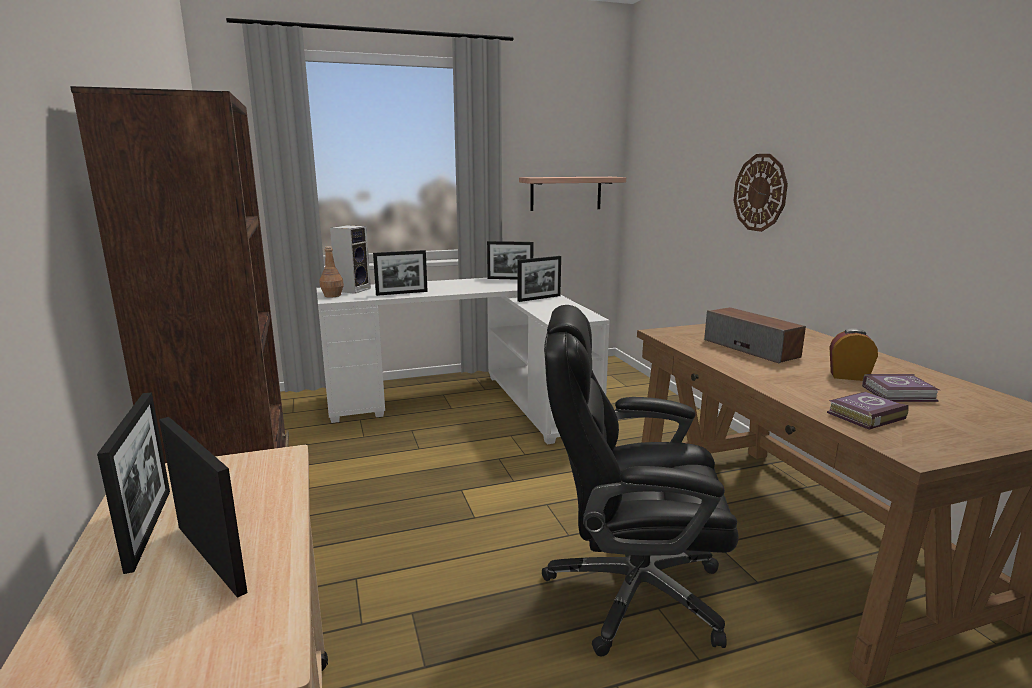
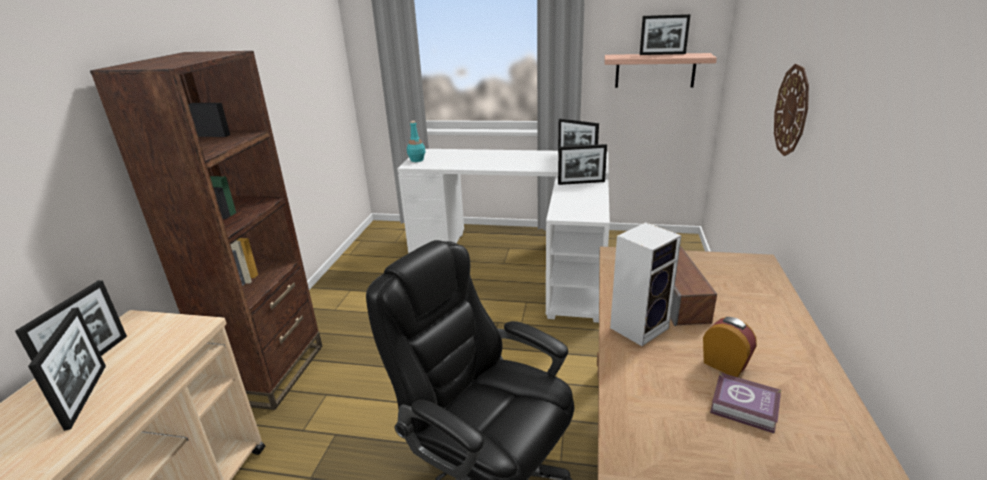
camera: 30 degrees right, 10 degrees up
brown bottle [320,246,344,298] -> turquoise bottle [407,121,426,162]
speaker [330,225,371,294] -> speaker moved to [610,222,681,346]
picture frame [373,250,428,296] -> picture frame moved to [640,14,690,55]
book [827,392,909,430] -> none

